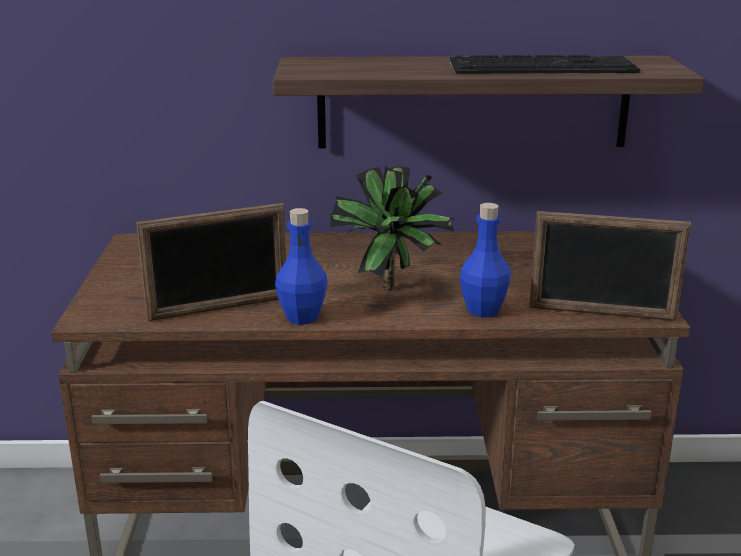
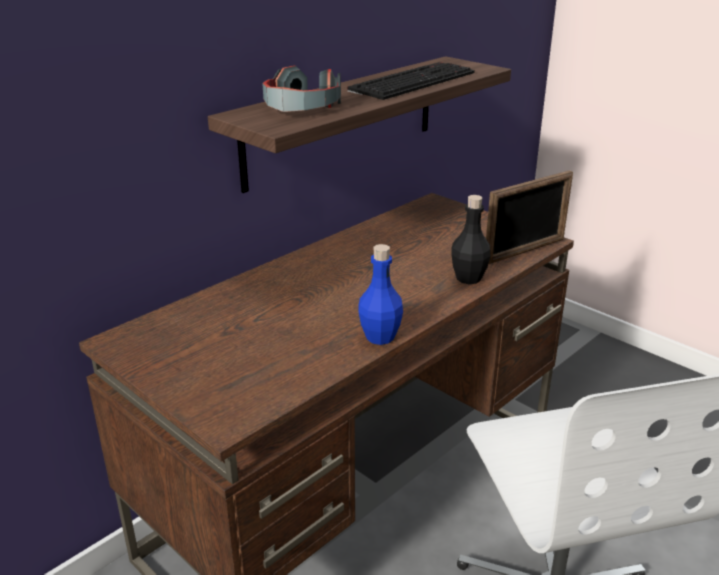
camera: 45 degrees left, 5 degrees up
picture frame [136,203,286,321] -> none
potted plant [329,166,456,291] -> none
blue bottle [460,203,511,317] -> black bottle [451,195,491,284]
none -> headphones [262,65,341,112]

